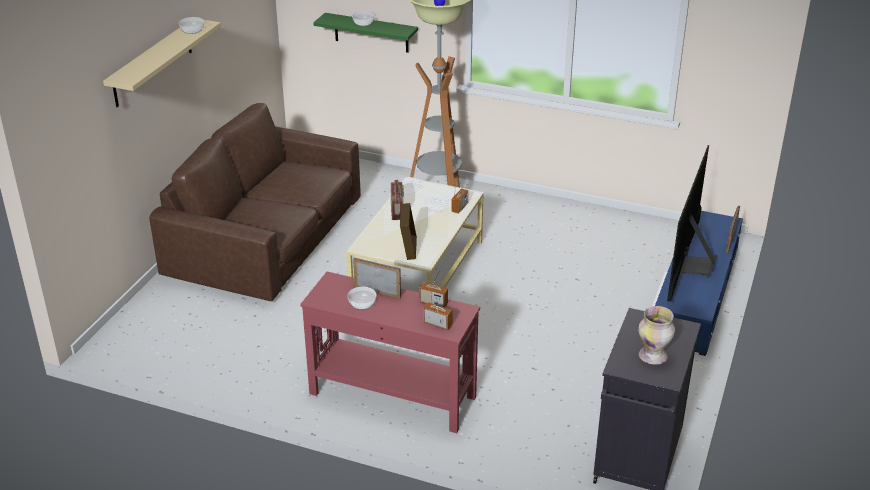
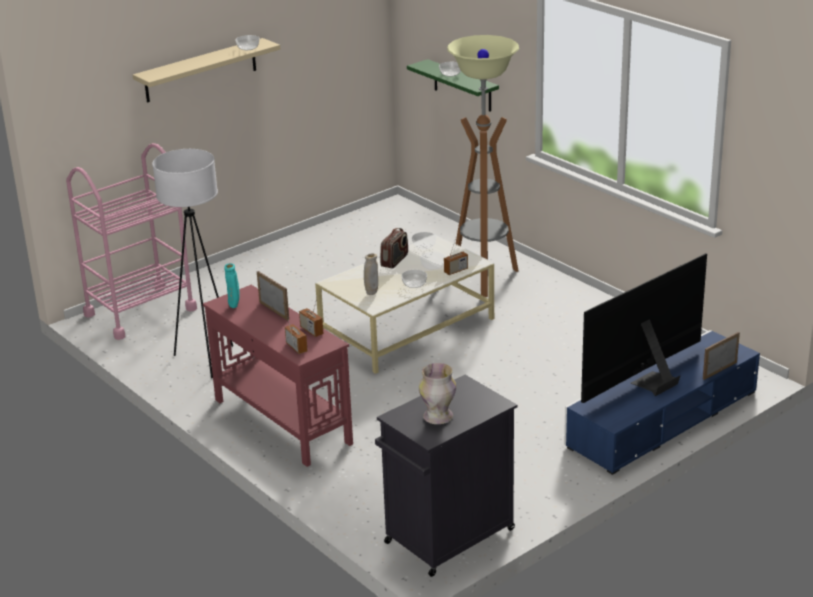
camera: 30 degrees right, 5 degrees down
brown sofa [149,103,361,301] -> none
bowl [347,287,376,310] -> bowl moved to [401,269,427,288]
picture frame [400,203,417,260] -> beige vase [364,254,378,295]
none -> pink cart [66,143,197,340]
none -> white floor lamp [152,149,233,378]
none -> turquoise vase [225,264,240,308]

